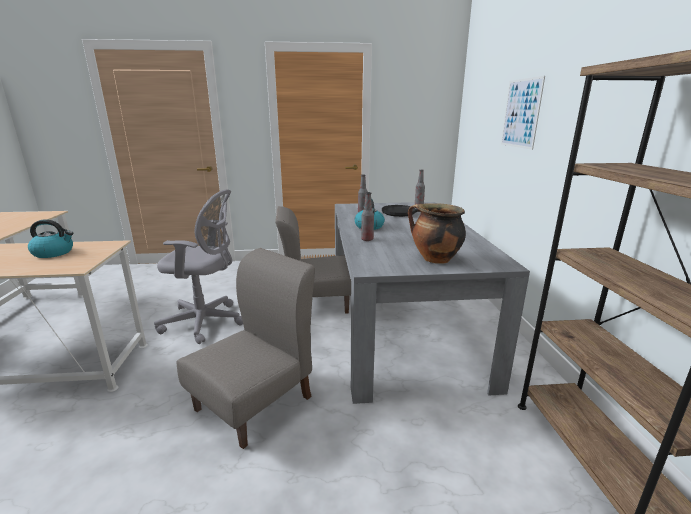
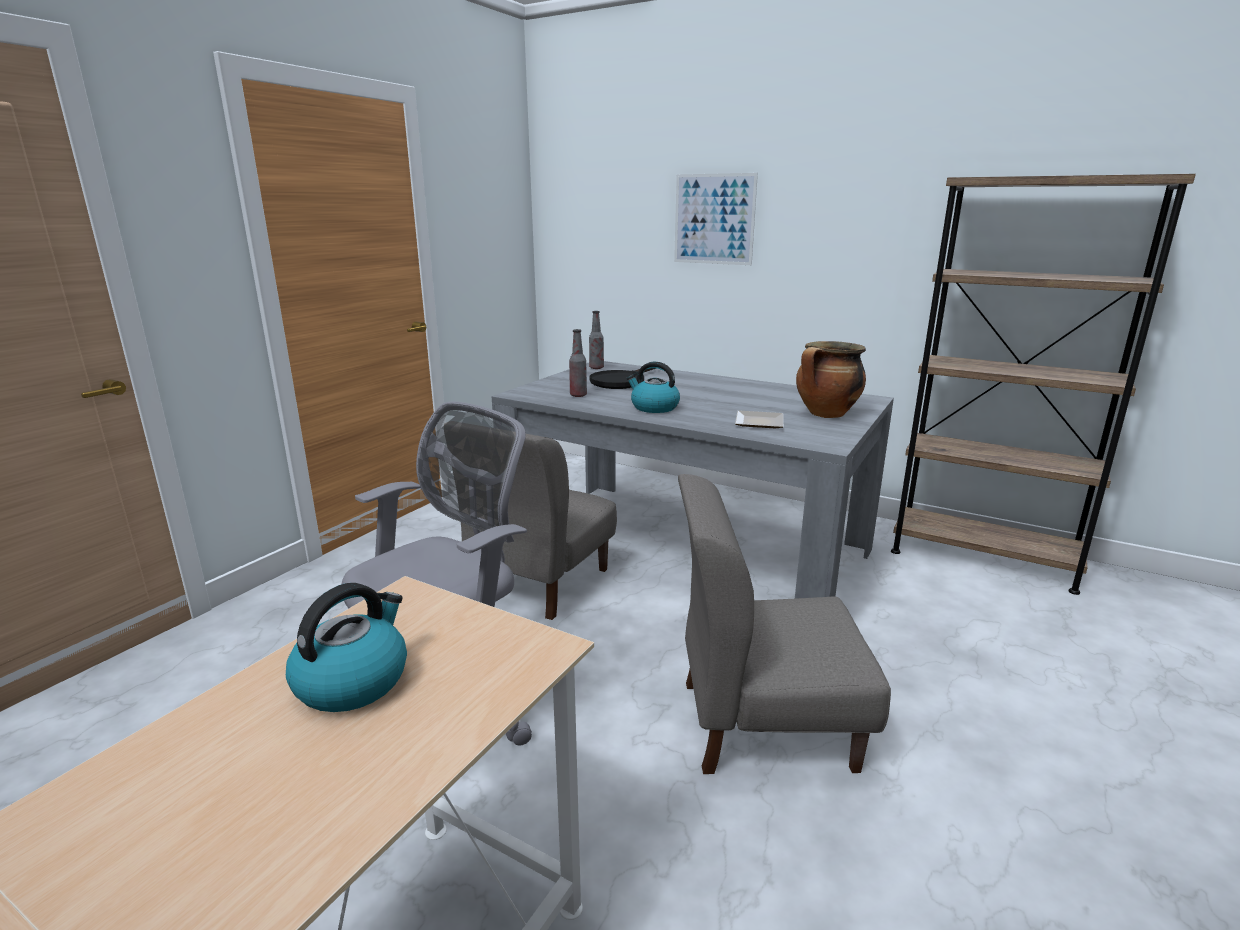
camera: 55 degrees left, 0 degrees up
grey chair [177,248,315,449] -> grey chair turned 75 degrees counterclockwise [678,474,891,774]
bottle [361,192,374,241] -> none
none -> plate [735,411,784,428]

